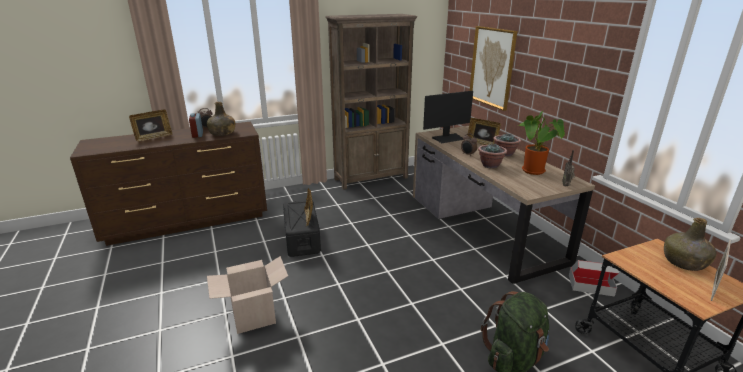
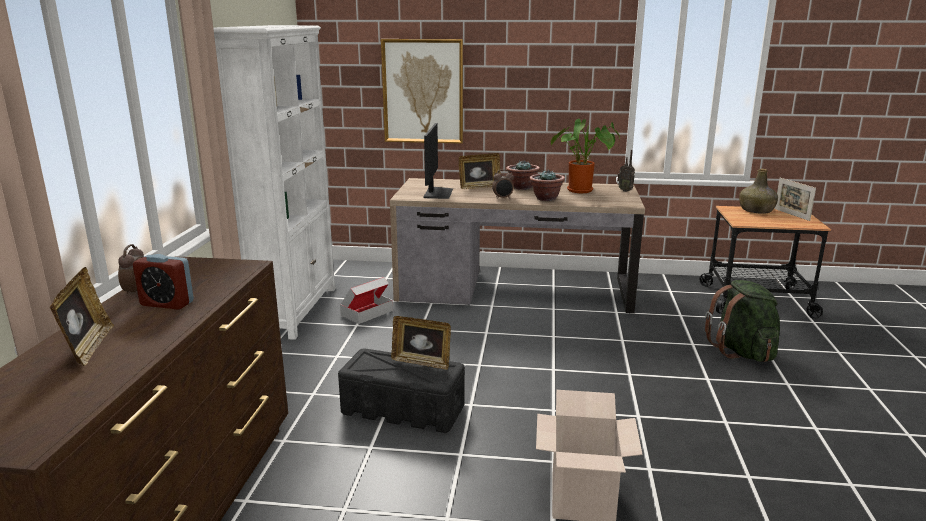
camera: 60 degrees left, 5 degrees down
green bottle [207,102,235,136] -> none
brown bookcase [325,14,417,190] -> white bookcase [213,25,335,340]
cardboard box [569,260,619,297] -> cardboard box moved to [340,277,393,324]

